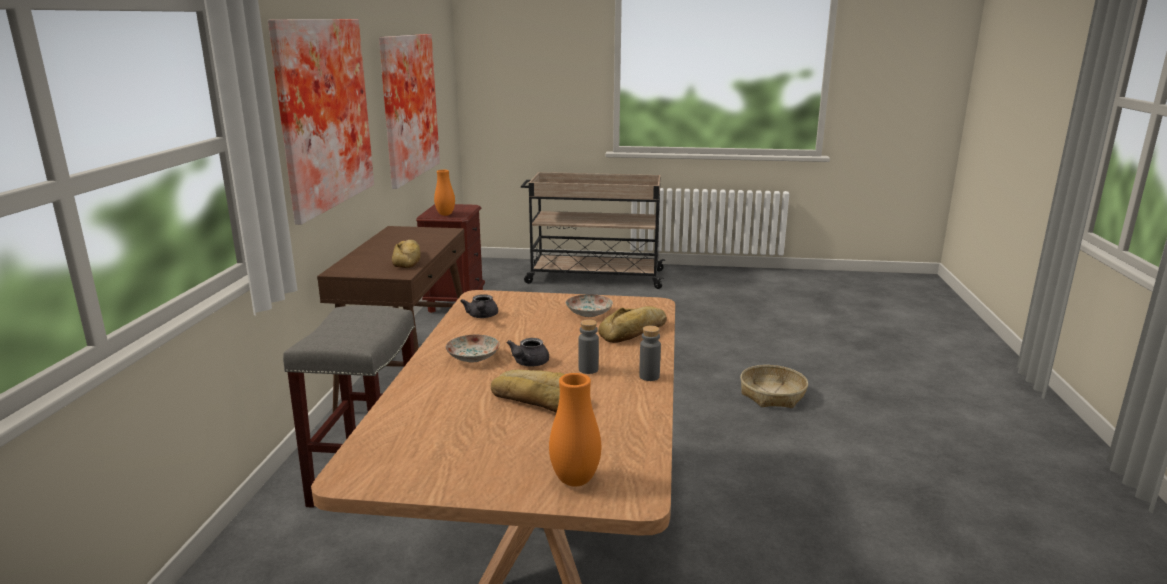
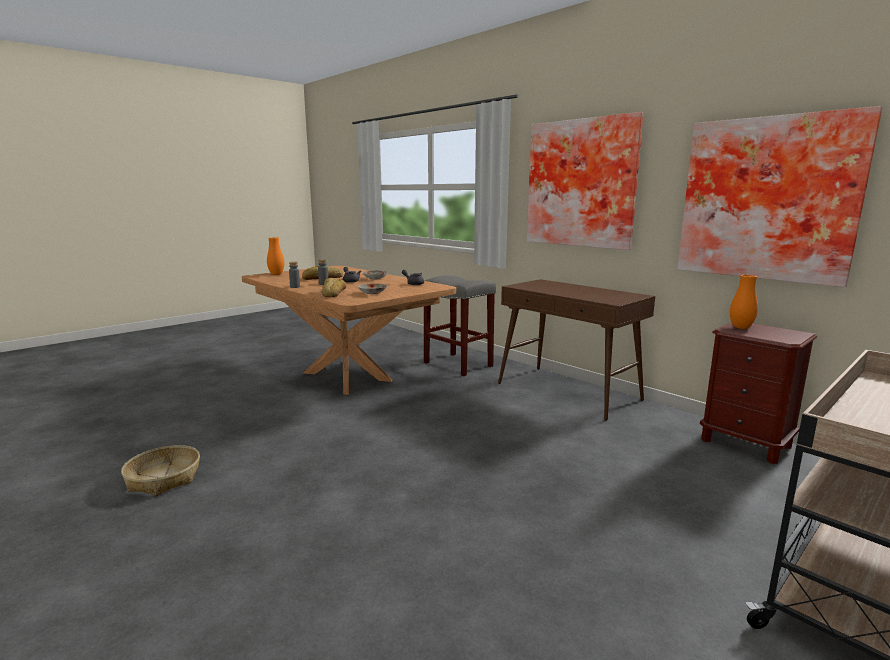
camera: 130 degrees right, 5 degrees down
bread [392,240,421,268] -> none
basket [740,365,808,408] -> basket moved to [121,445,200,496]

